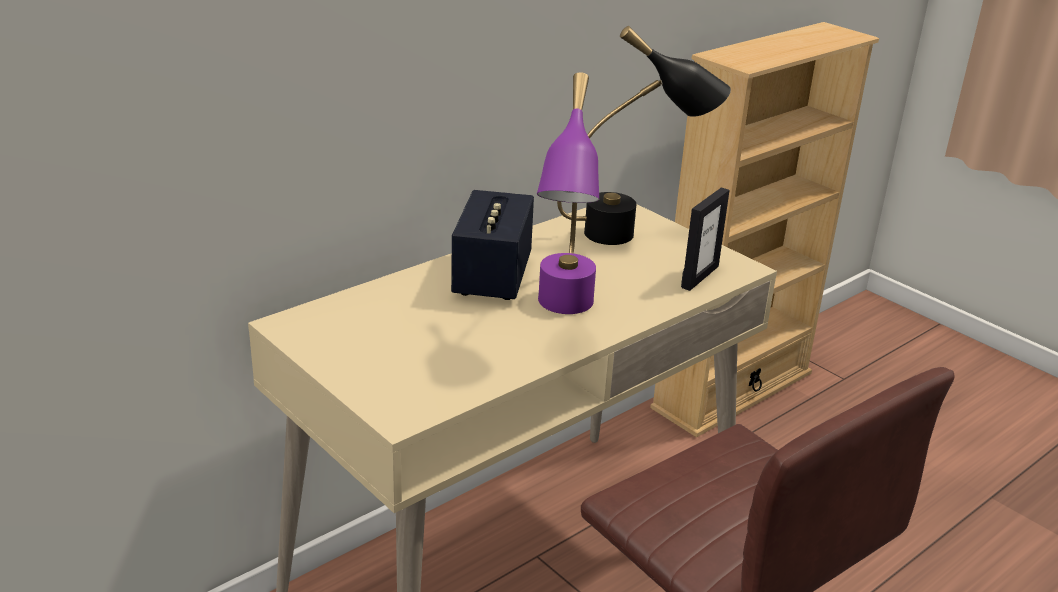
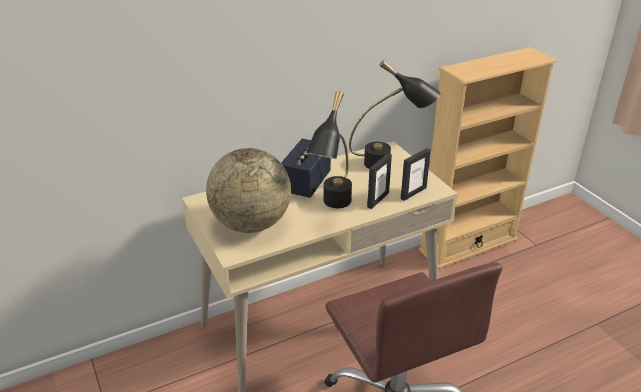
camera: 15 degrees right, 5 degrees up
purple table lamp [537,72,599,314] -> black table lamp [306,91,352,208]
none -> globe [206,148,291,233]
none -> picture frame [367,153,392,209]

